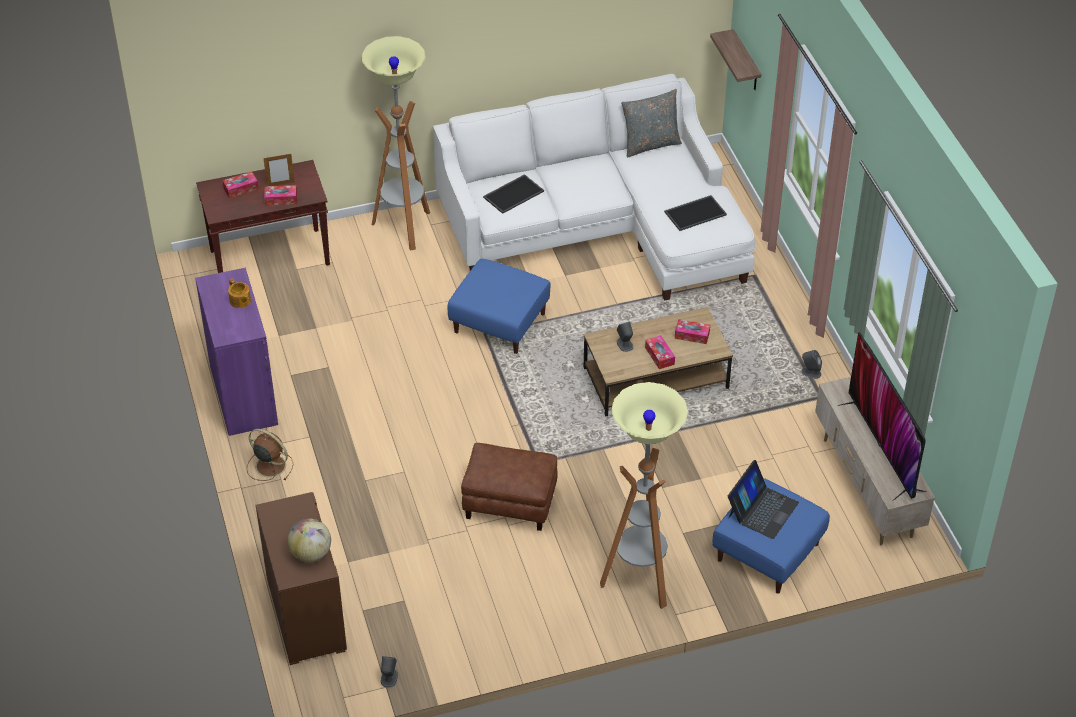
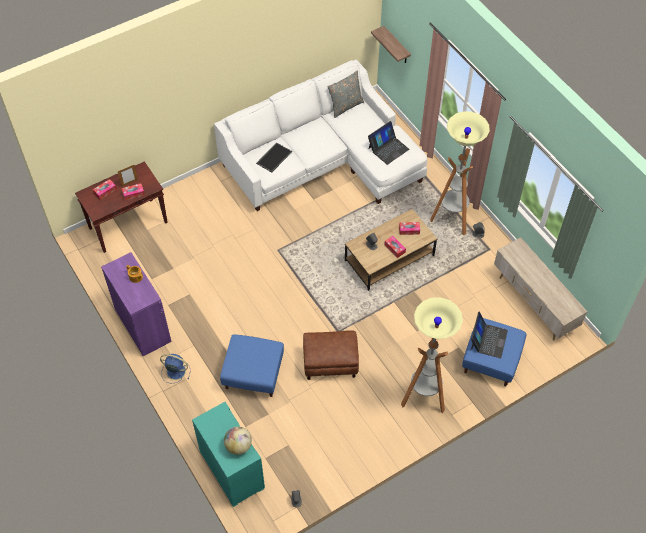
camera: 15 degrees left, 10 degrees up
brown fan [247,429,293,481] -> blue fan [160,354,190,383]
brown dresser [256,492,347,665] -> turquoise dresser [192,402,265,507]
floor lamp [362,36,430,251] -> floor lamp moved to [430,111,490,235]
blue ottoman [448,259,550,354] -> blue ottoman moved to [220,334,284,397]
tray [664,195,727,231] -> laptop [368,121,409,165]
television [837,332,926,501] -> none

